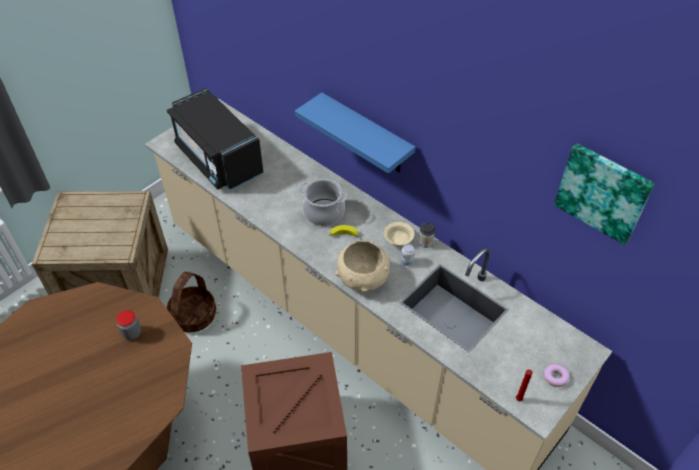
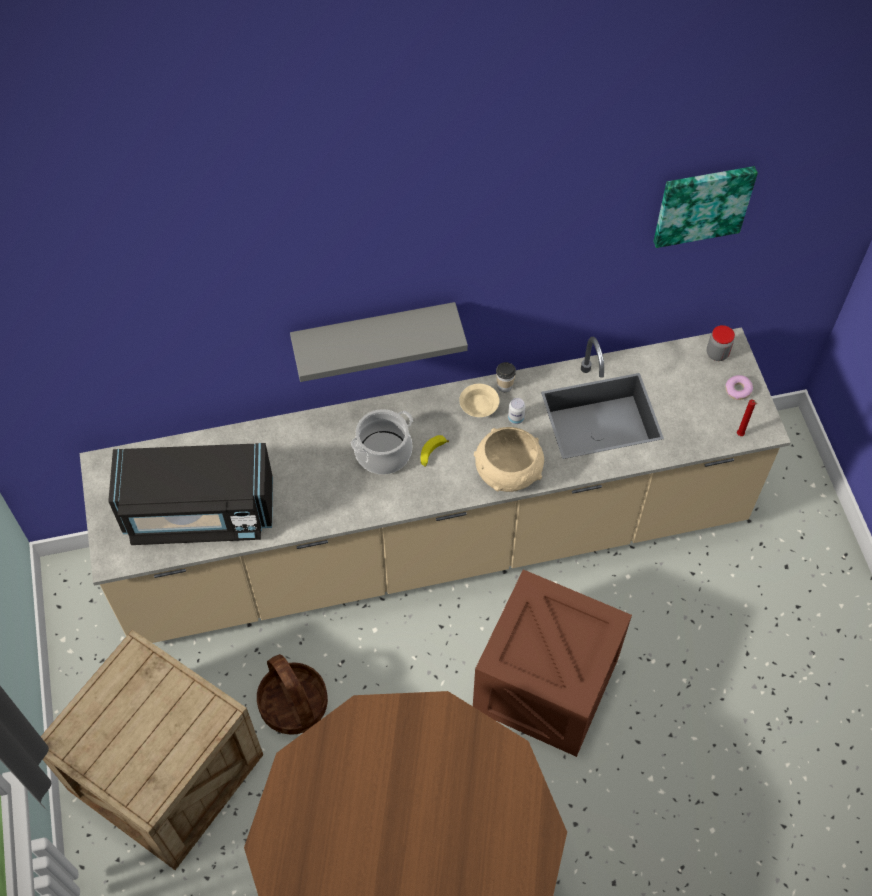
camera: 55 degrees left, 10 degrees up
jar [116,310,141,340] -> jar moved to [707,325,735,361]
blue shelf [295,93,415,174] -> grey shelf [290,302,468,382]

